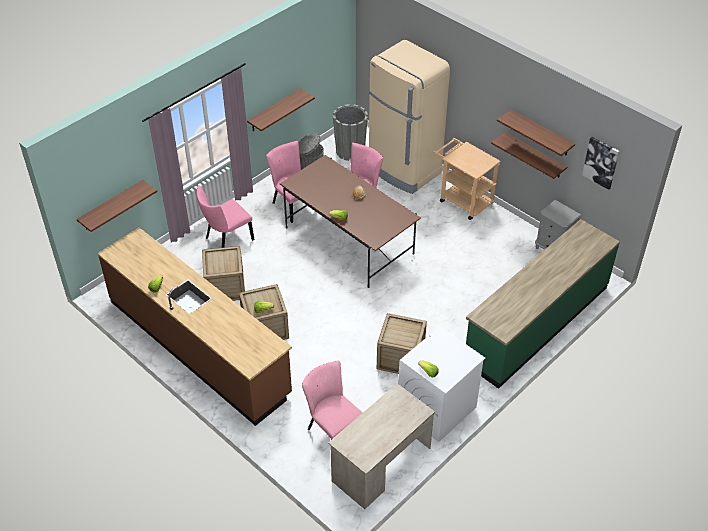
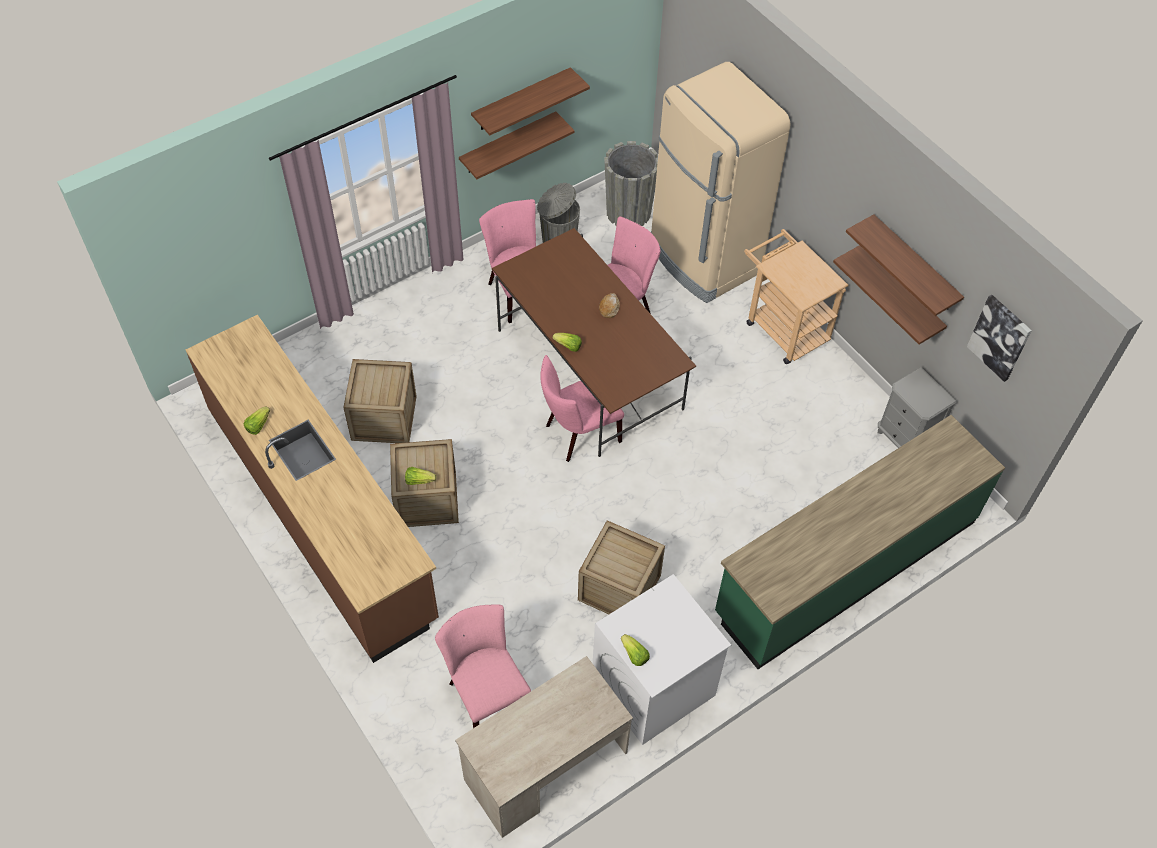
camera: 10 degrees right, 10 degrees up
shelf [77,180,157,232] -> shelf moved to [471,67,590,135]
pink chair [197,185,254,248] -> pink chair moved to [540,355,624,462]

